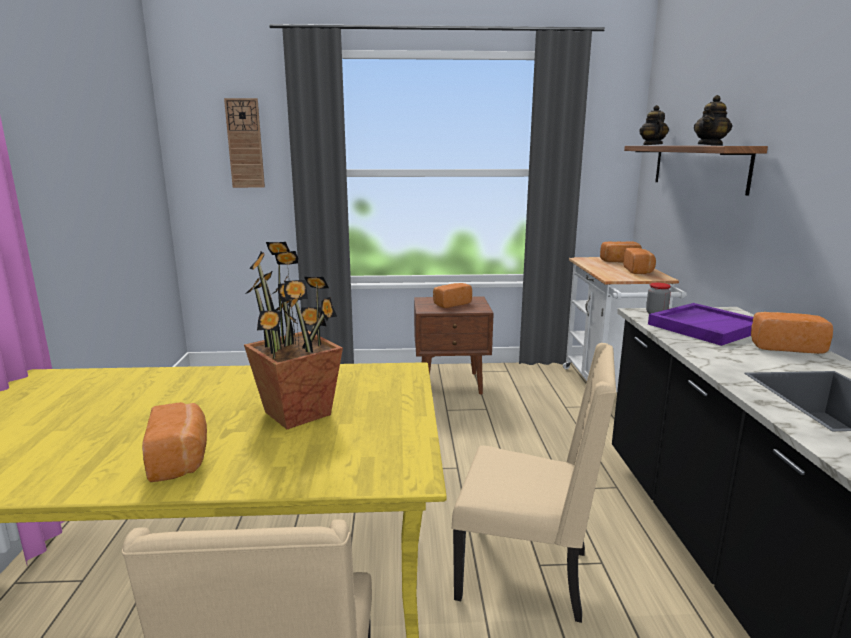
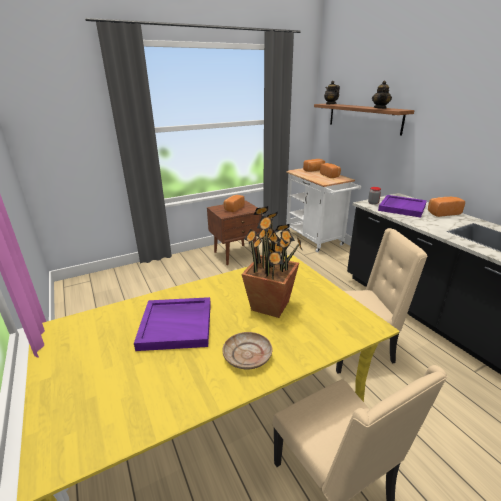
camera: 25 degrees left, 10 degrees up
bread [142,402,207,482] -> beige plate [222,332,272,369]
wall clock [224,98,265,188] -> none
none -> purple tray [134,297,211,351]

